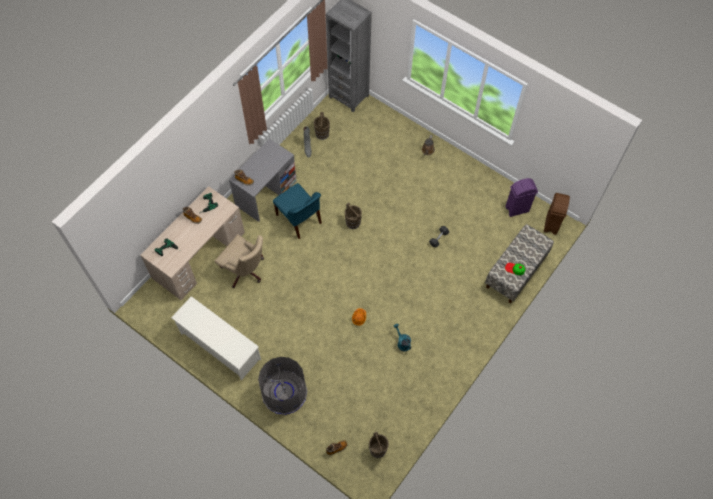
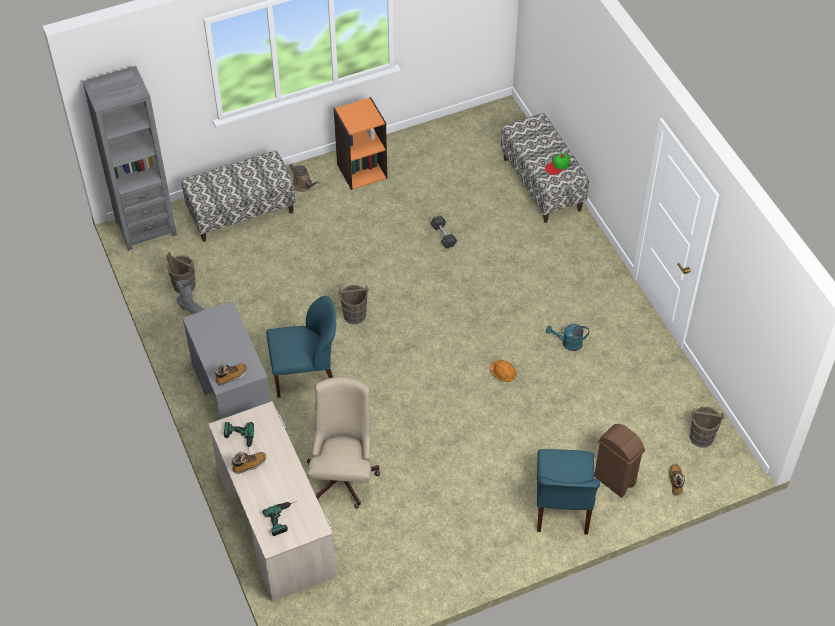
camera: 60 degrees left, 10 degrees down
white shoe rack [171,296,261,380] -> none
beige office chair [215,234,264,288] -> beige office chair turned 60 degrees counterclockwise [307,377,380,509]
grey trash can [258,357,307,415] -> blue chair [537,449,600,535]
purple trash can [505,178,538,217] -> none
brown trash can [544,193,570,235] -> brown trash can moved to [594,424,645,498]
none -> bench [181,151,296,242]
none -> orange bookcase [334,97,387,190]

